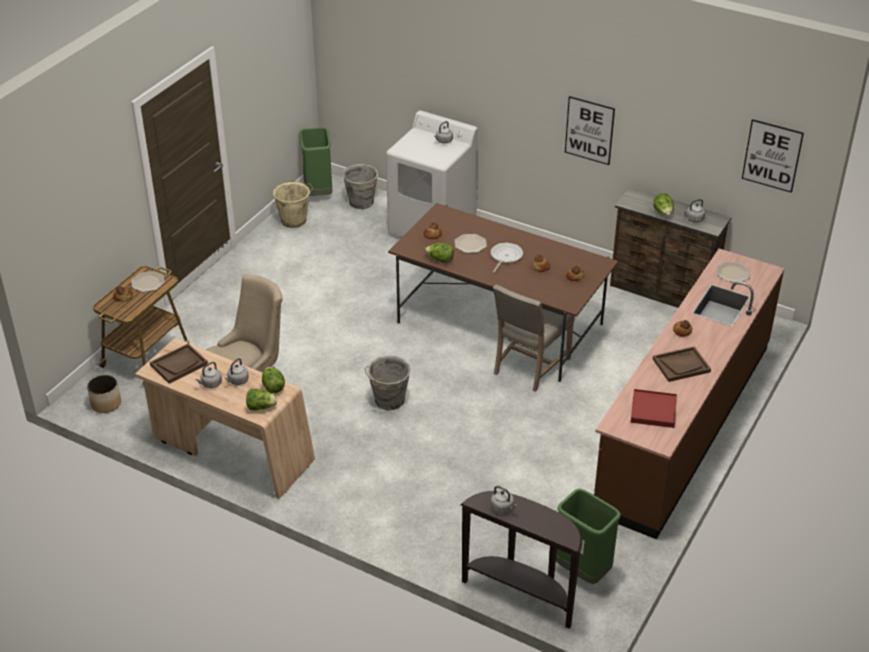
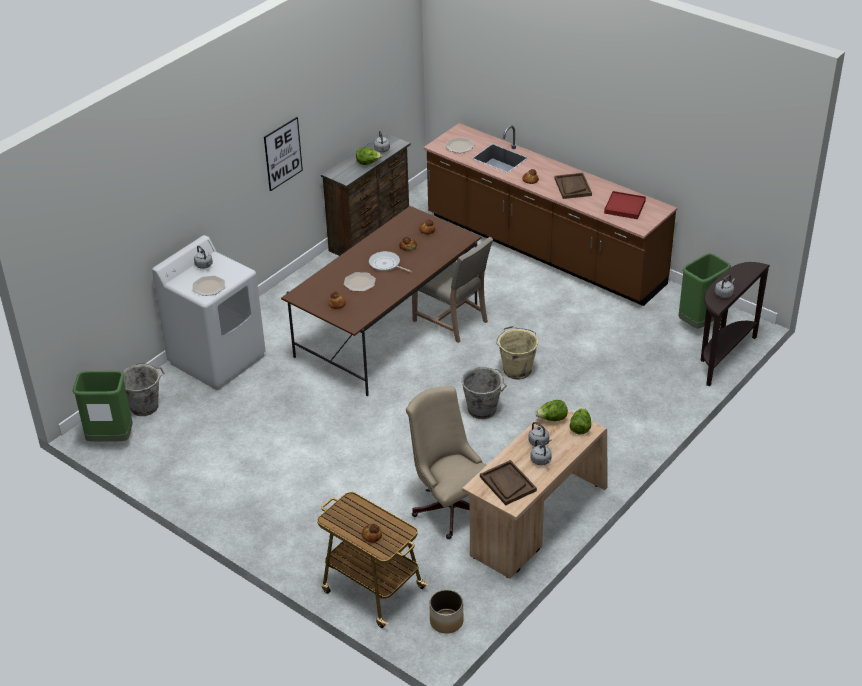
camera: 80 degrees left, 0 degrees up
plate [131,271,165,292] -> plate moved to [193,276,225,296]
beige bucket [273,181,313,228] -> beige bucket moved to [496,326,538,380]
lettuce [425,243,454,263] -> none
picture [742,119,804,193] -> none

